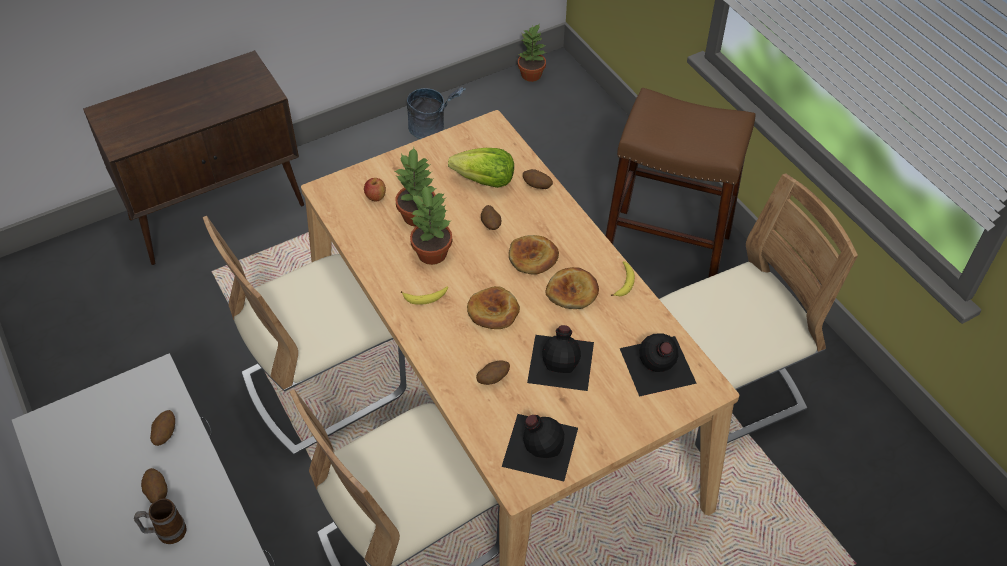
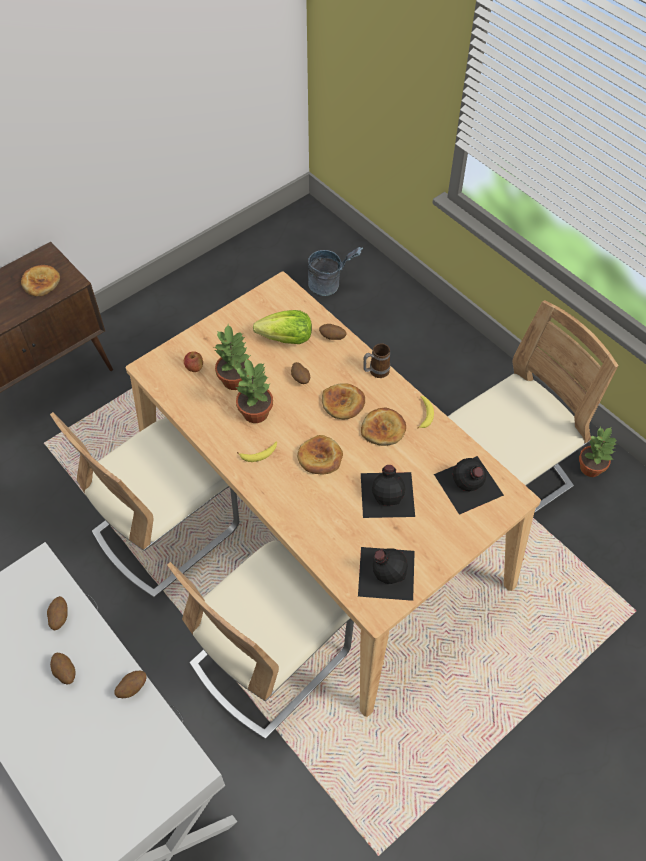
camera: 10 degrees left, 5 degrees up
mug [134,498,187,544] -> mug moved to [363,343,390,378]
grey bucket [407,88,466,139] -> grey bucket moved to [308,247,363,296]
potato [476,360,510,385] -> potato moved to [114,671,146,698]
potted plant [518,25,546,82] -> potted plant moved to [579,427,616,477]
brown stool [606,88,755,278] -> none
none -> bread [21,265,60,296]

